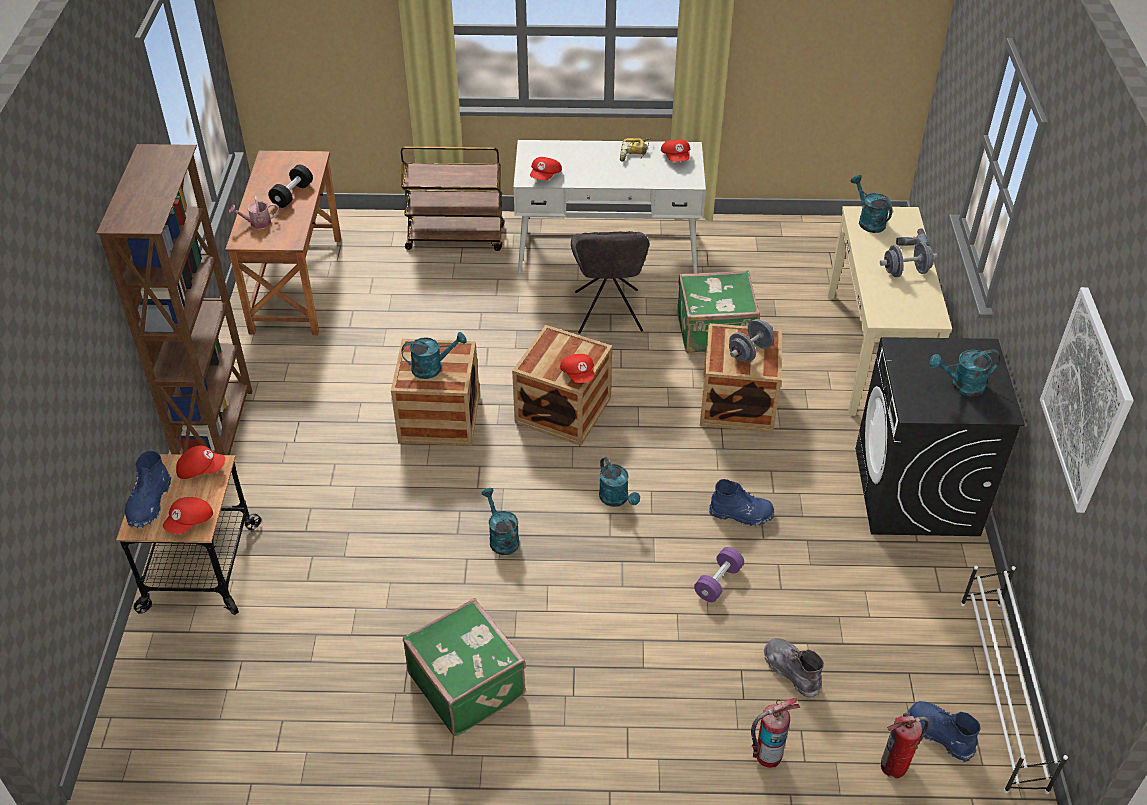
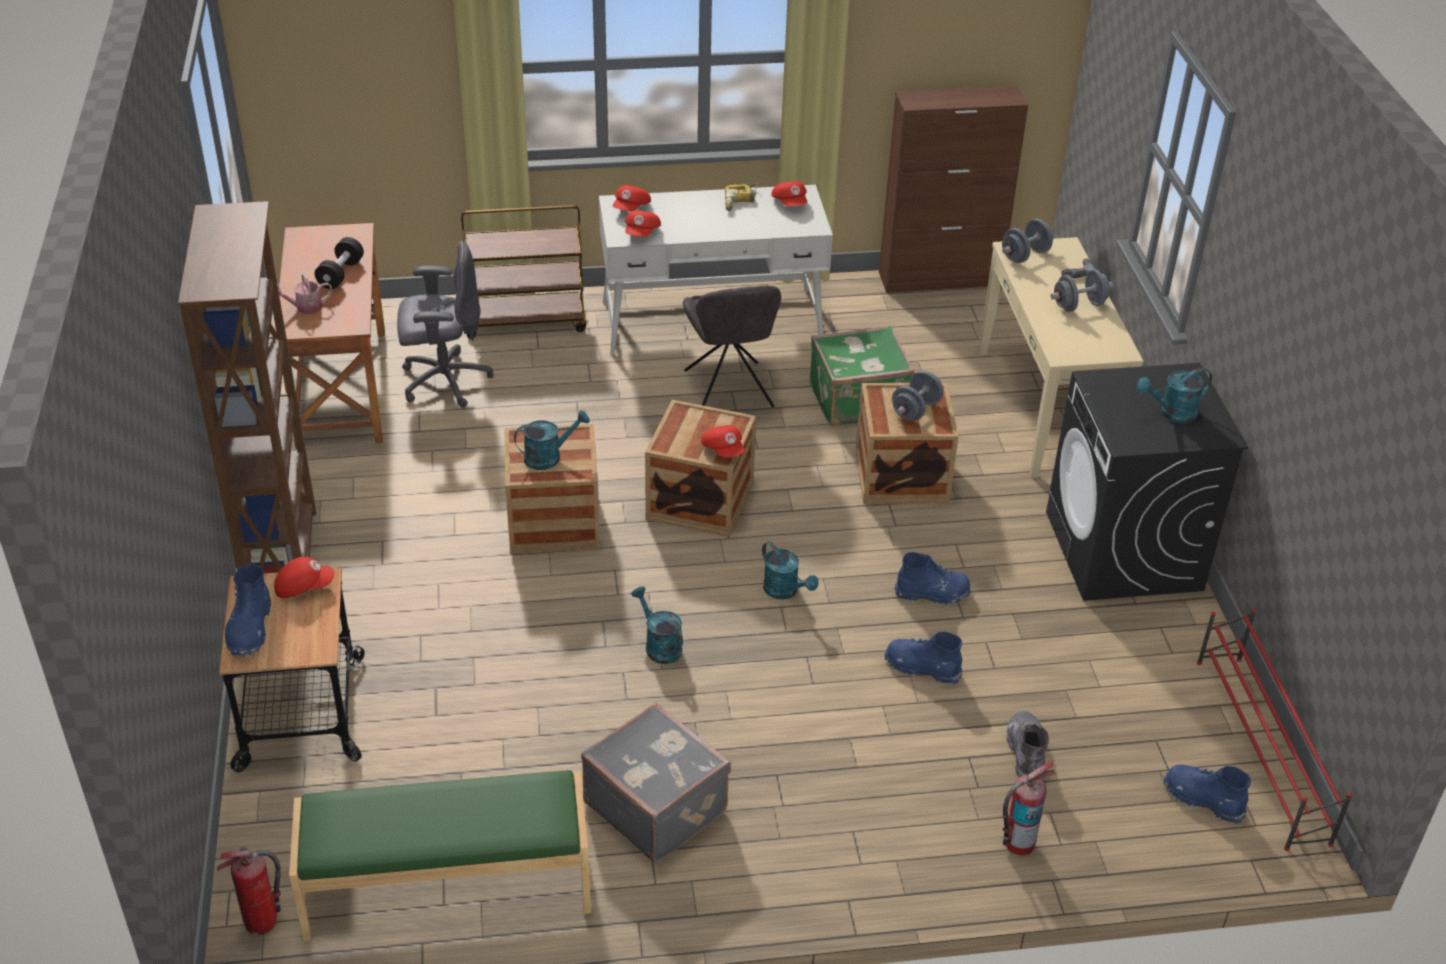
camera: 10 degrees left, 5 degrees down
red cap [163,497,213,534] -> red cap moved to [613,185,651,211]
green suitcase [403,598,526,736] -> grey suitcase [581,703,731,863]
purple dumbbell [694,547,744,602] -> blue boot [884,631,962,685]
grey boot [764,638,824,699] -> grey boot turned 45 degrees clockwise [1006,711,1049,779]
turquoise watering can [851,175,893,233] -> grey dumbbell [1002,219,1053,263]
fire extinguisher [881,712,930,779] -> fire extinguisher moved to [217,847,281,935]
white shoe rack [961,565,1068,794] -> red shoe rack [1197,609,1352,851]
picture [1040,287,1133,513] -> none
none -> green bench [289,770,591,942]
none -> grey office chair [397,241,493,408]
none -> brown cabinet [879,86,1028,293]

